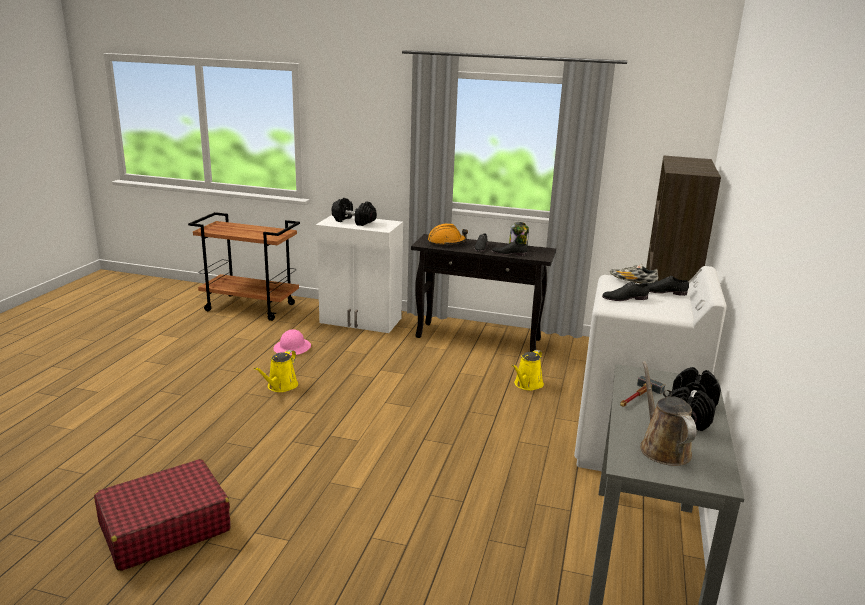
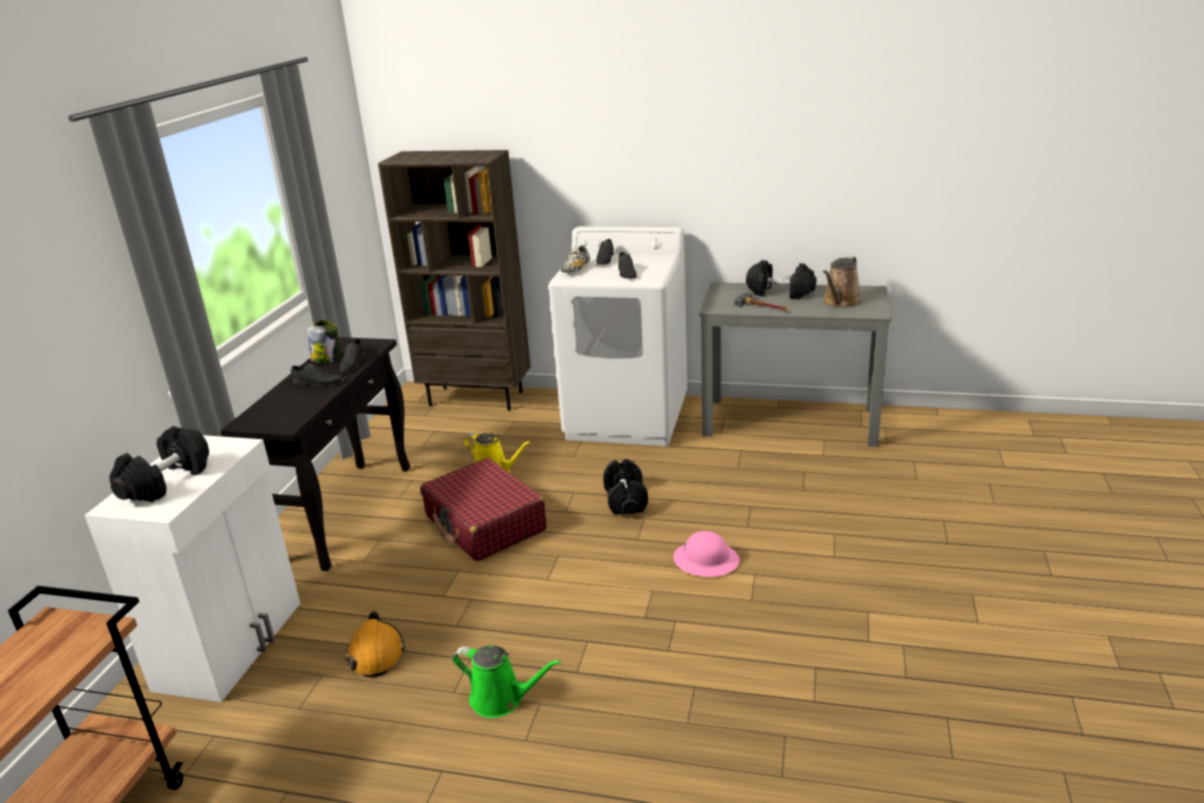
camera: 90 degrees left, 5 degrees up
red suitcase [94,459,231,571] -> red suitcase moved to [420,458,546,561]
yellow watering can [254,350,298,392] -> green watering can [453,645,561,718]
pink hard hat [273,329,311,355] -> pink hard hat moved to [673,531,739,577]
orange hard hat [428,223,468,245] -> orange hard hat moved to [346,611,405,677]
brown watering can [640,361,697,466] -> brown watering can turned 45 degrees counterclockwise [823,256,862,308]
none -> black dumbbell [603,459,648,515]

